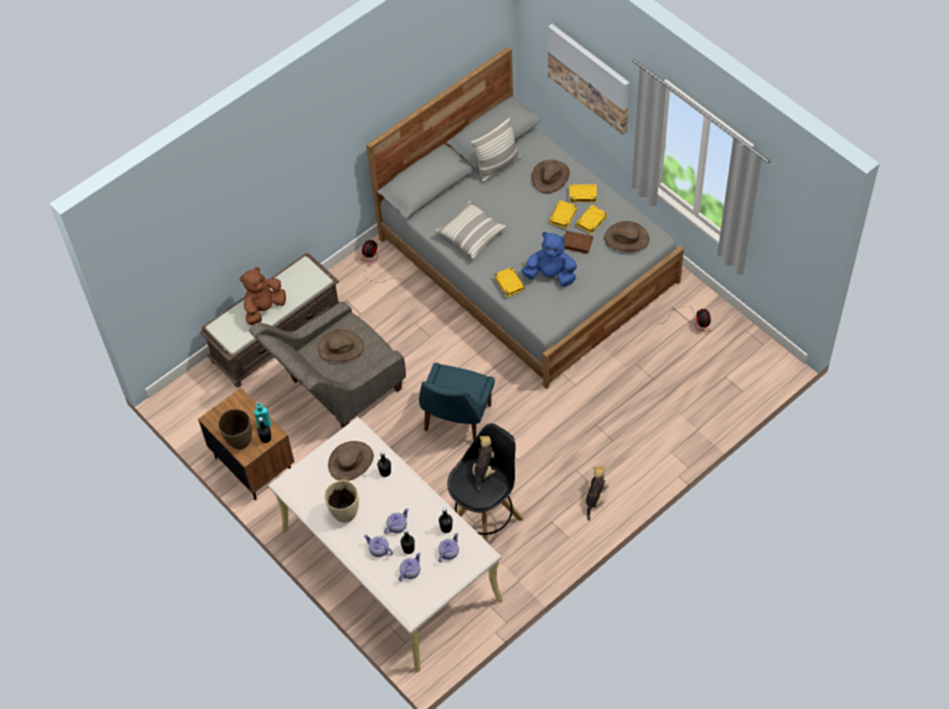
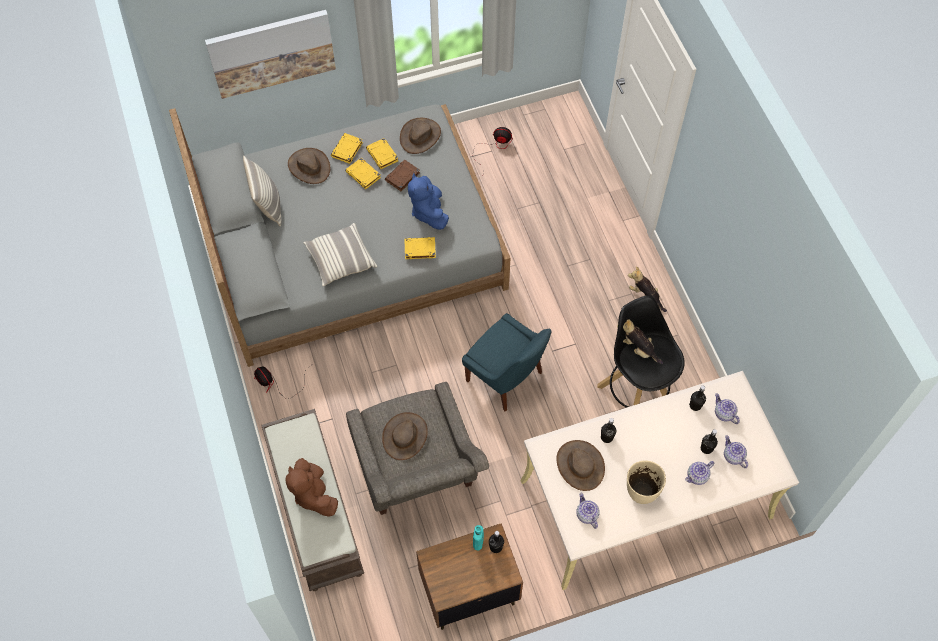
camera: 70 degrees left, 5 degrees up
brown vase [218,409,252,449] -> none
teapot [384,508,409,534] -> teapot moved to [576,493,600,529]
blue plush toy [521,232,577,287] -> blue plush toy turned 45 degrees counterclockwise [408,174,449,230]

